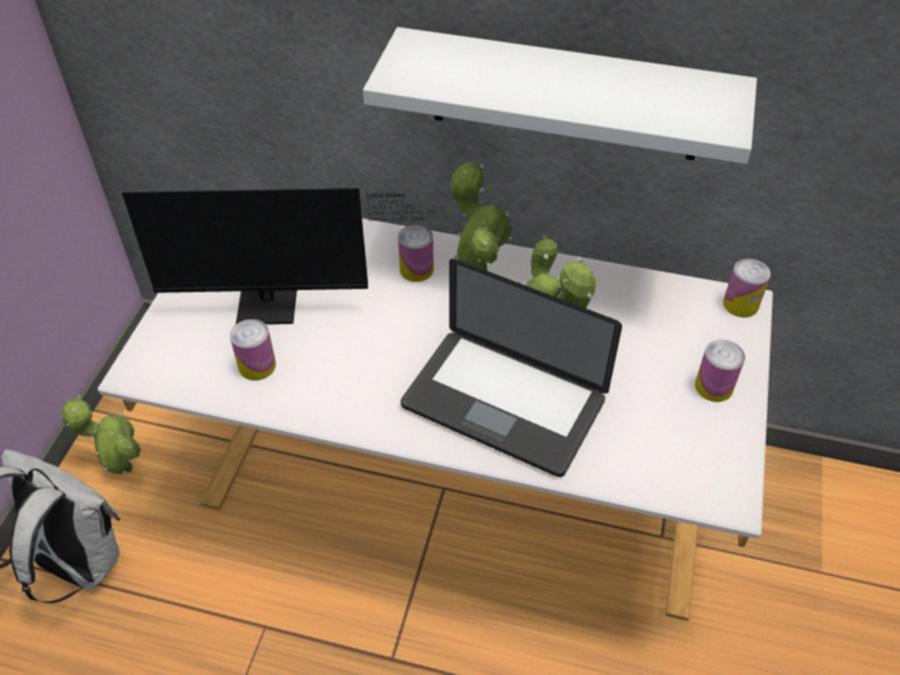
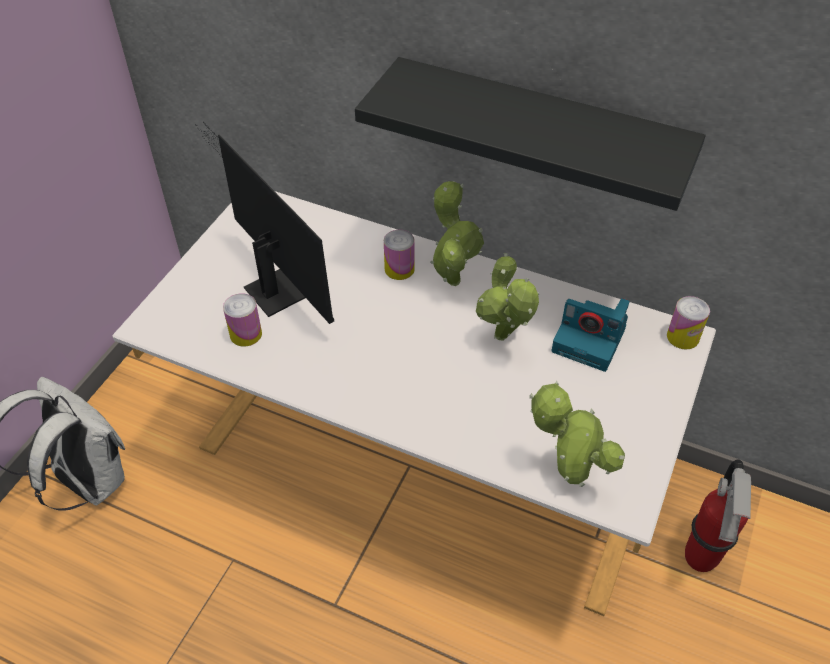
camera: 10 degrees right, 0 degrees up
potted plant [61,395,141,475] -> potted plant moved to [529,381,625,487]
monitor [122,188,437,324] -> monitor turned 135 degrees counterclockwise [196,122,334,324]
white shelf [363,27,757,164] -> black shelf [355,57,706,211]
laptop [401,259,622,477] -> none
can [695,340,745,402] -> none
none -> camera [551,298,630,372]
none -> fire extinguisher [685,459,751,572]

